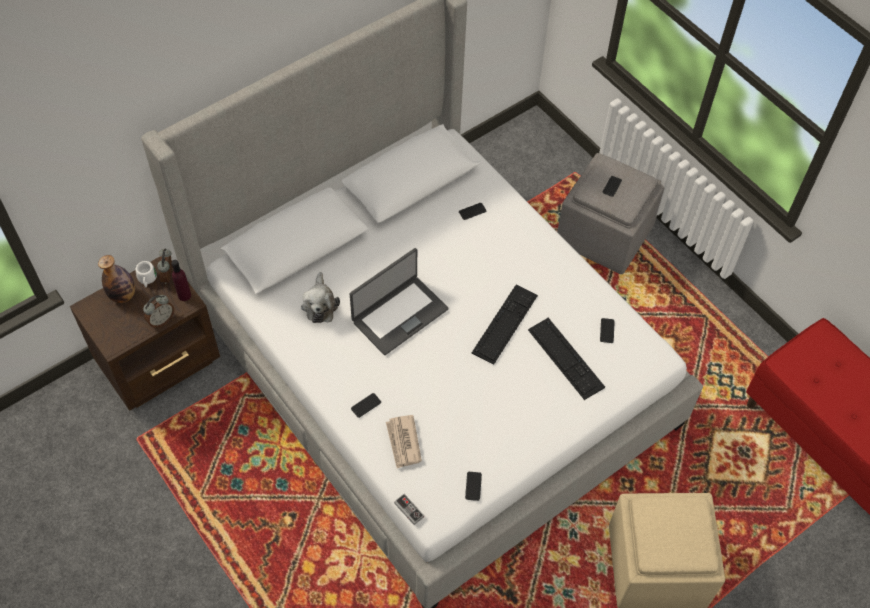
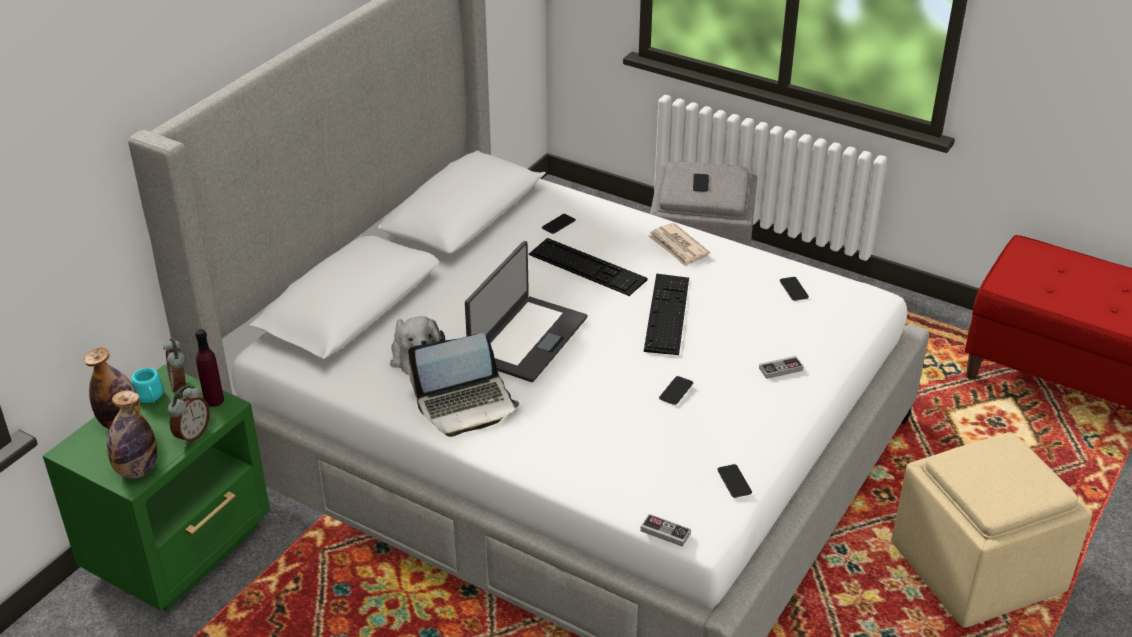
camera: 20 degrees left, 20 degrees down
brown nightstand [70,256,220,411] -> green nightstand [43,364,270,611]
white mug [135,261,157,287] -> turquoise mug [131,368,163,403]
phone [351,393,381,418] -> phone moved to [659,376,693,405]
newspaper [386,415,422,468] -> newspaper moved to [648,223,710,267]
keyboard [528,318,605,400] -> keyboard moved to [529,238,648,296]
none -> bottle [107,391,157,478]
none -> laptop [408,333,520,437]
none -> game controller [759,356,804,379]

